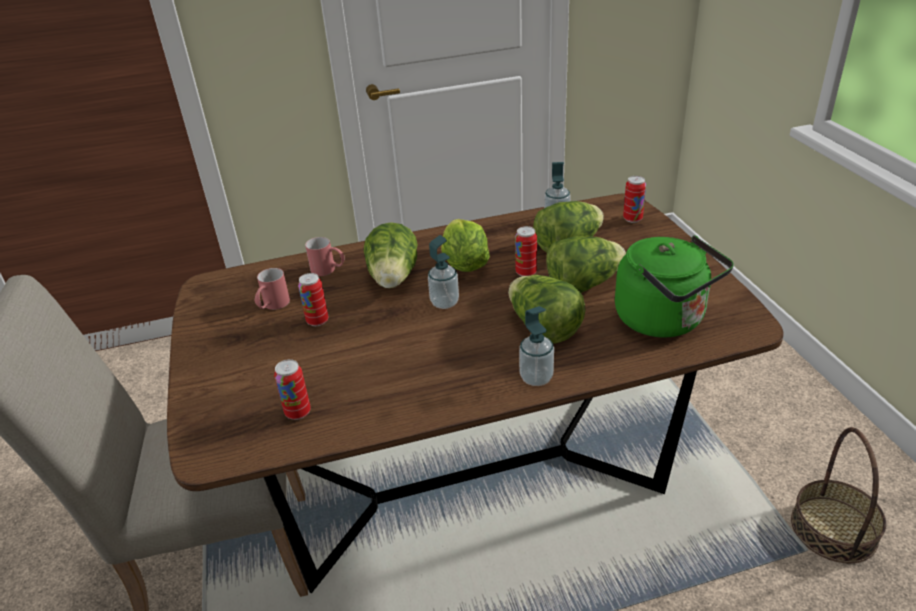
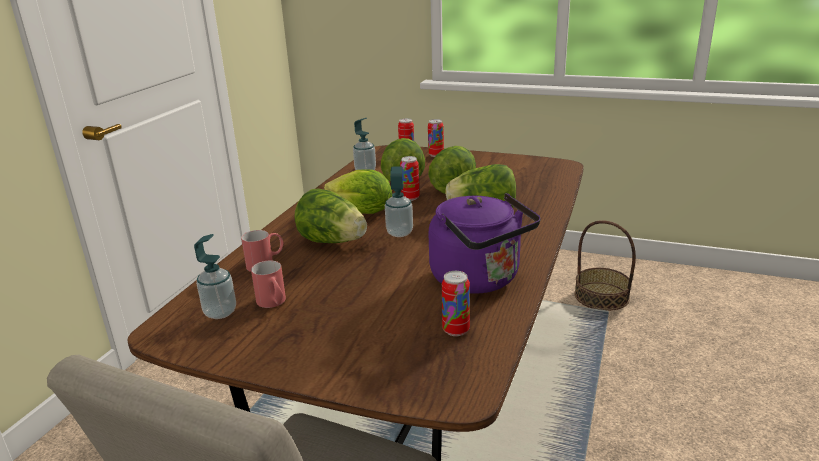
camera: 55 degrees left, 10 degrees down
can [298,273,328,326] -> can moved to [428,119,444,157]
soap dispenser [519,306,554,386] -> soap dispenser moved to [194,234,236,319]
green kettle [615,235,734,337] -> none
none -> purple kettle [429,193,540,294]

